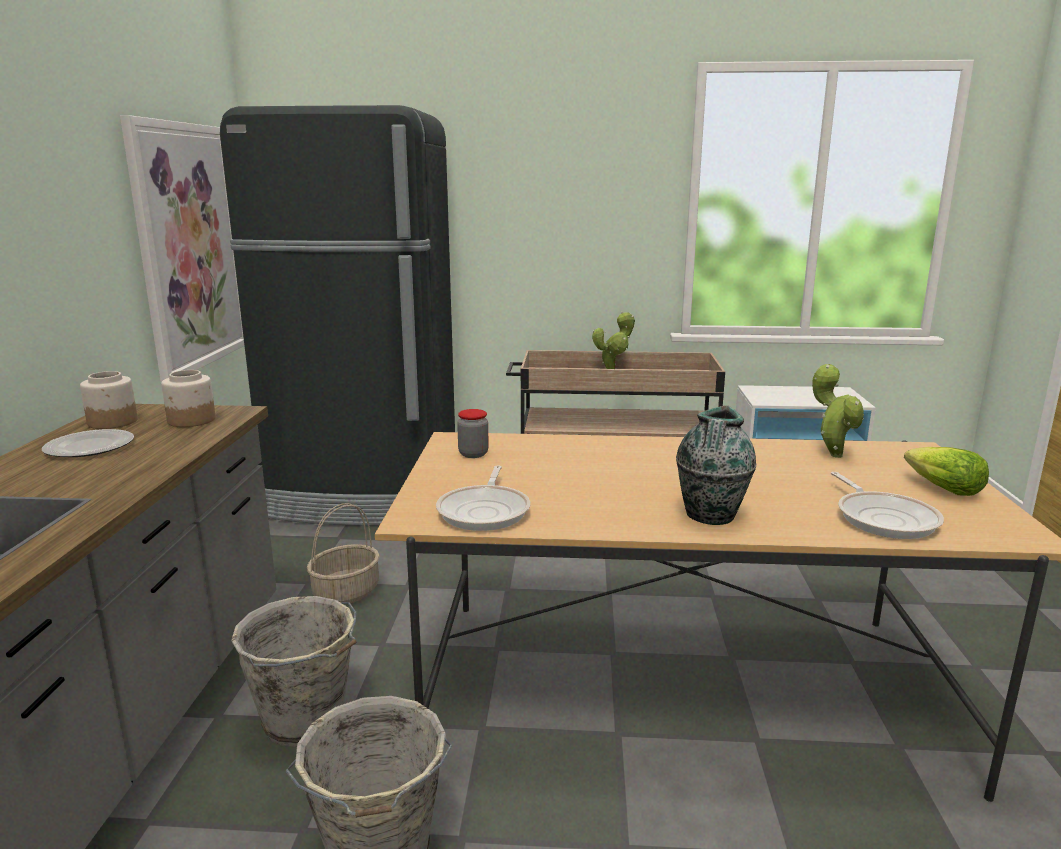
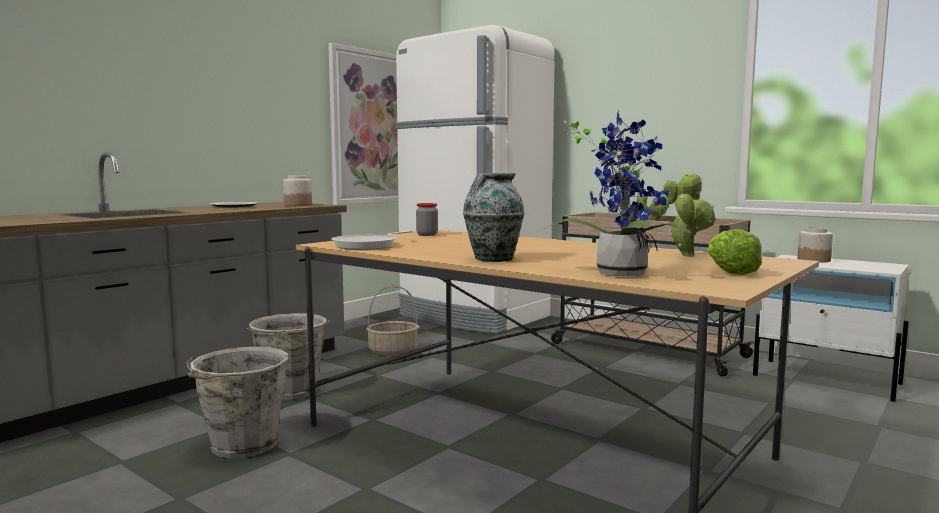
camera: 35 degrees right, 10 degrees down
jar [80,371,138,429] -> jar moved to [797,227,833,263]
black fridge [220,105,455,526] -> white fridge [396,25,554,334]
frying pan [831,472,944,539] -> potted plant [543,110,692,276]

